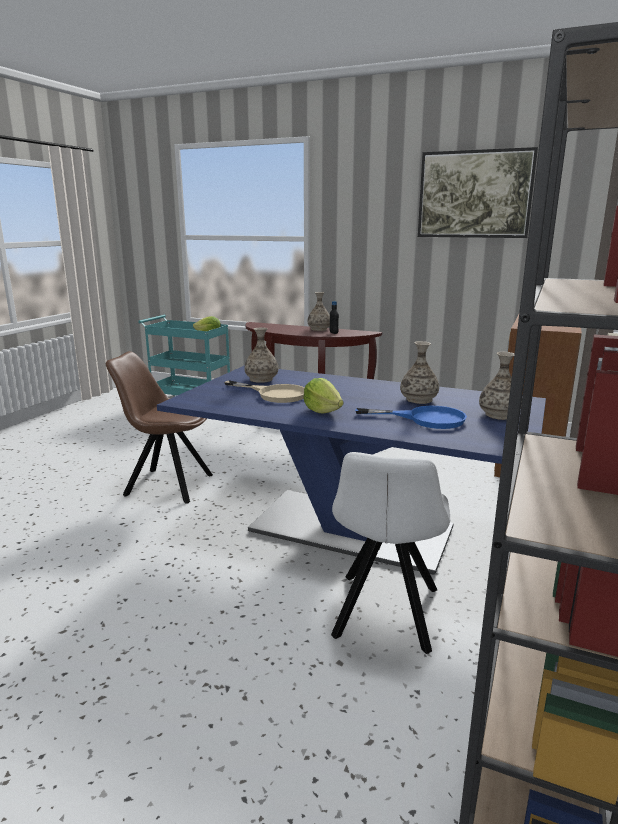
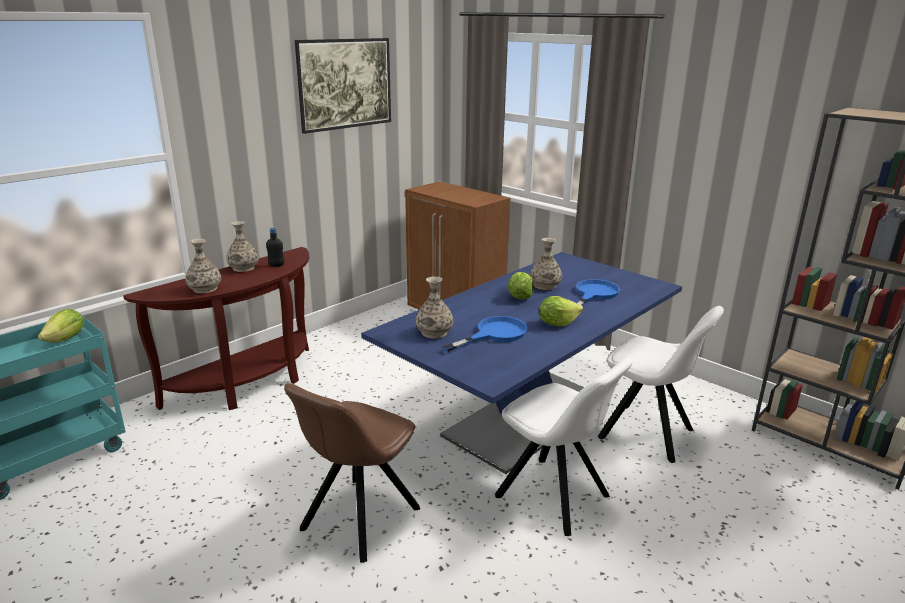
camera: 70 degrees left, 5 degrees up
beige frying pan [224,380,305,403] -> blue frying pan [442,316,527,352]
vase [479,352,522,420] -> vase moved to [185,239,221,293]
none -> white chair [495,358,632,536]
none -> lettuce [508,272,533,299]

